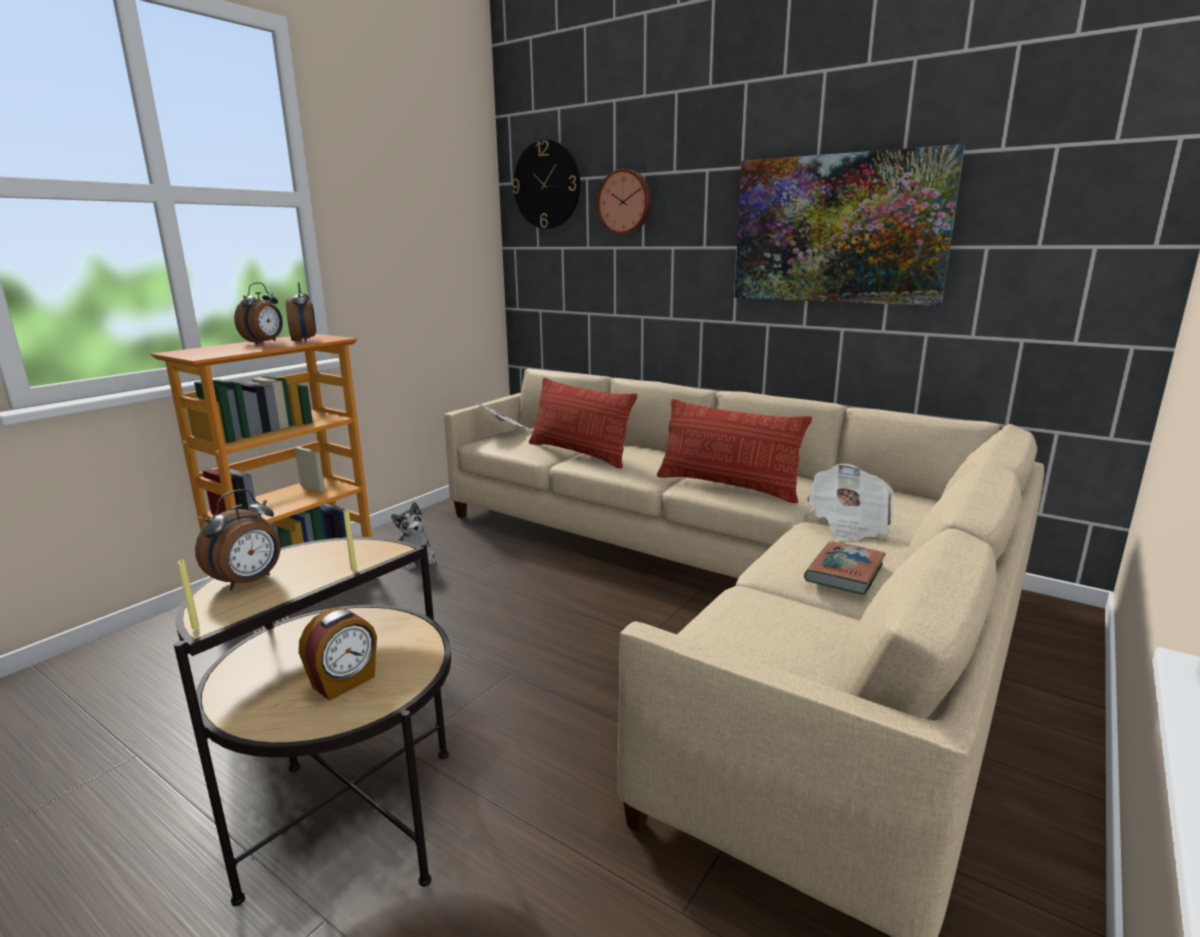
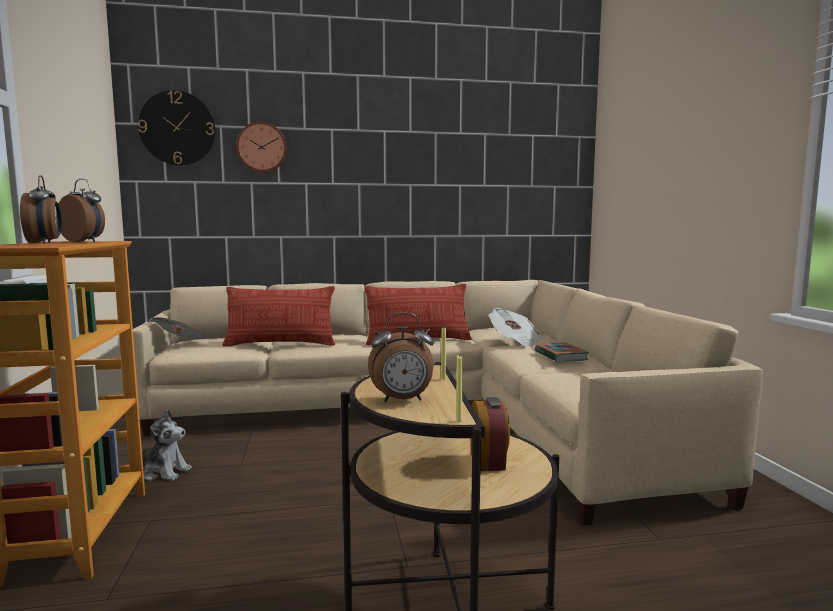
camera: 45 degrees left, 10 degrees down
alarm clock [195,489,281,591] -> alarm clock turned 90 degrees clockwise [368,313,434,402]
picture [734,144,965,306] -> none

